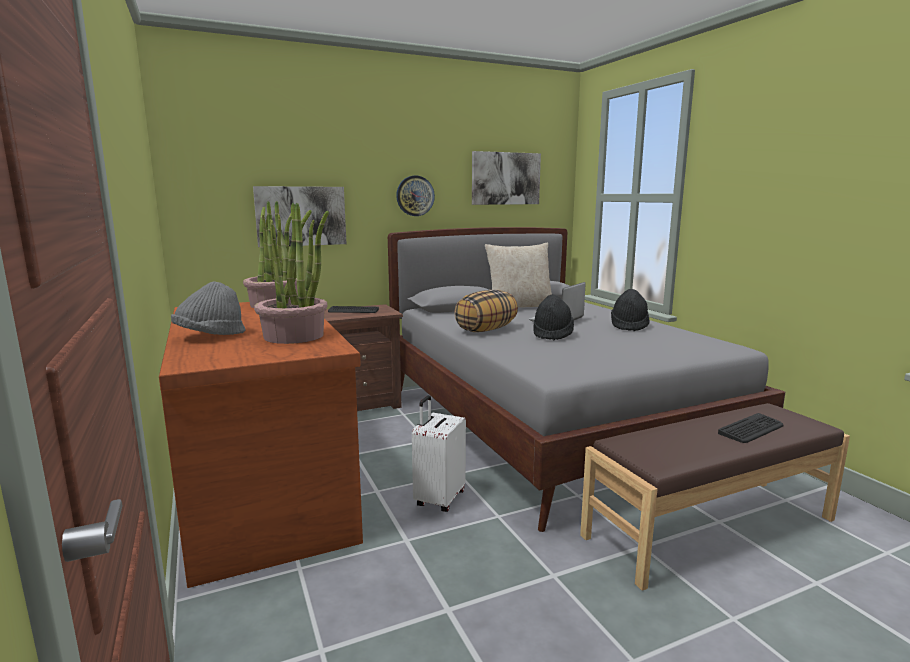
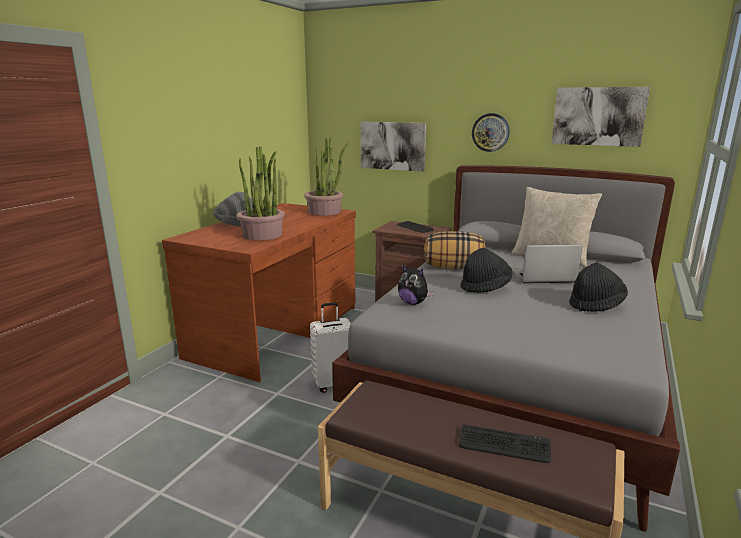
camera: 50 degrees right, 5 degrees up
none -> plush toy [398,265,433,305]

